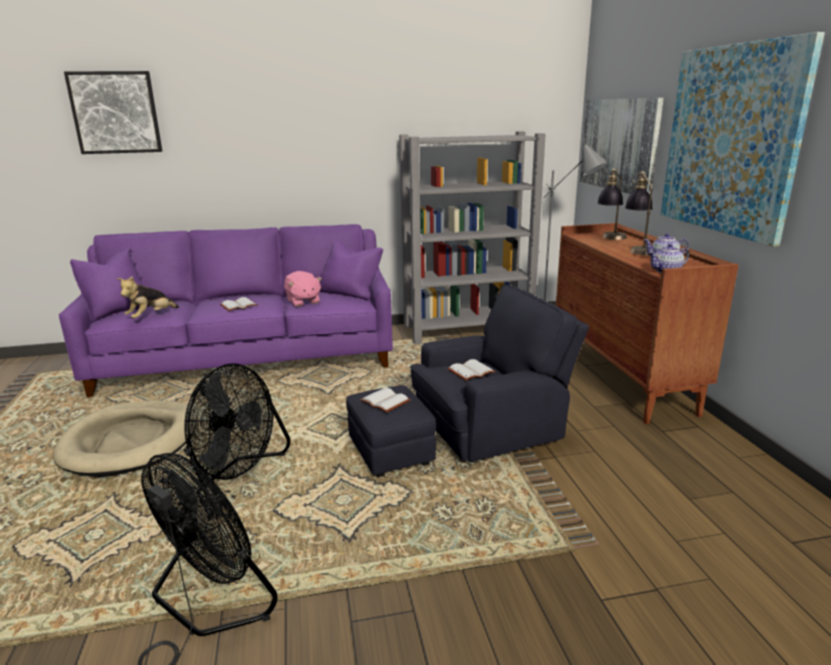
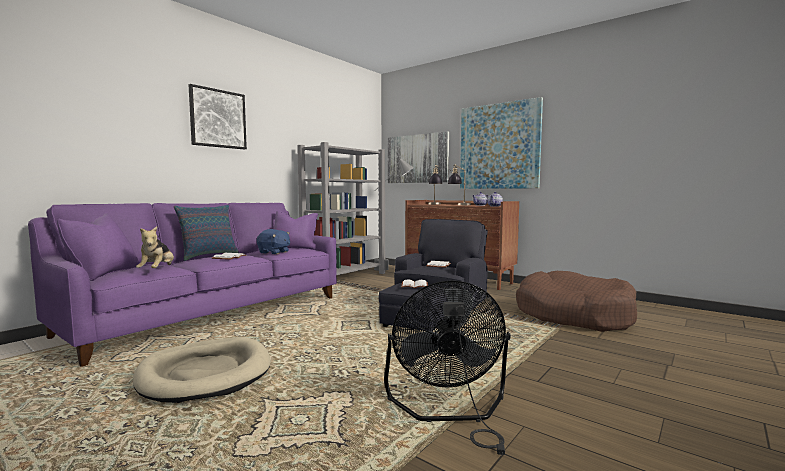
camera: 40 degrees left, 15 degrees down
picture [64,71,162,154] -> picture moved to [189,84,247,150]
black fan [159,363,290,519] -> none
pink plush toy [284,271,322,307] -> blue plush toy [257,229,290,254]
none -> blue pillow [174,205,239,261]
none -> brown dog bed [516,271,637,332]

